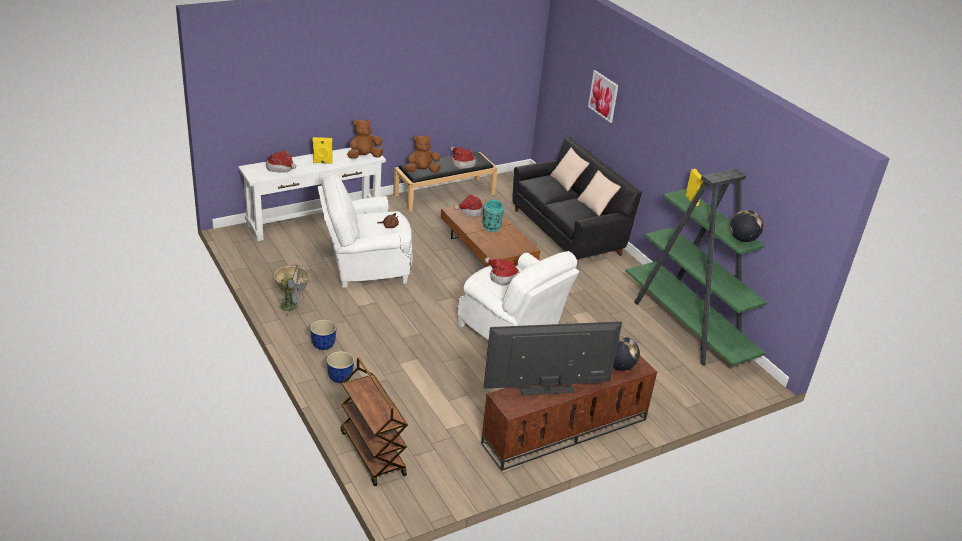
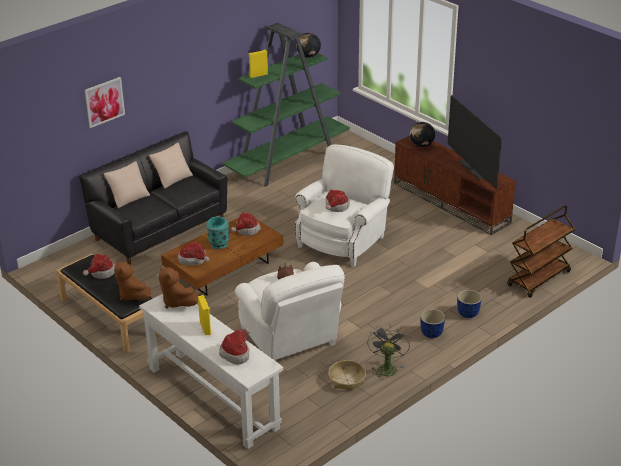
camera: 100 degrees left, 0 degrees up
none -> hat [231,212,261,236]

